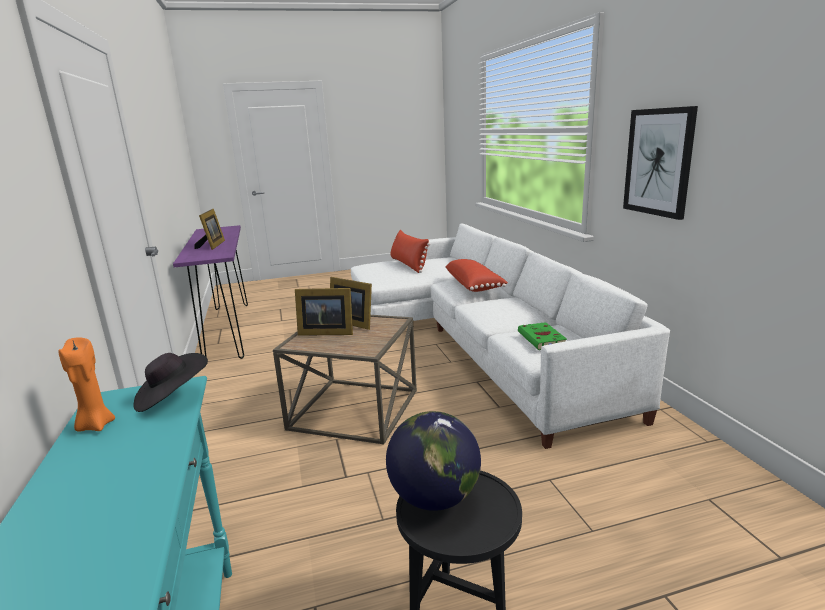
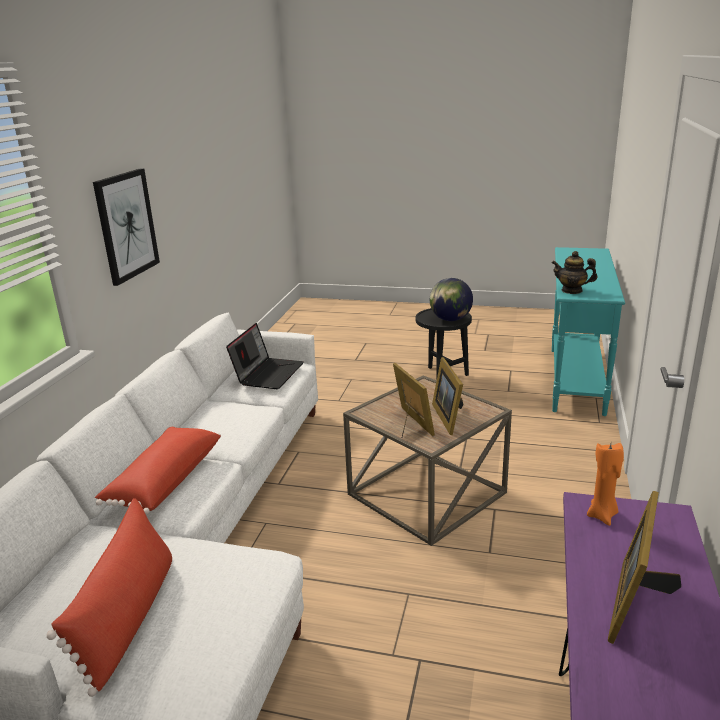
camera: 150 degrees left, 5 degrees up
orange candle [58,337,115,432] -> orange candle moved to [587,443,624,526]
black hat [133,353,208,412] -> teapot [552,251,597,294]
picture frame [295,288,353,336] -> picture frame turned 135 degrees counterclockwise [432,357,463,435]
green book [518,322,567,350] -> laptop [226,323,304,389]

